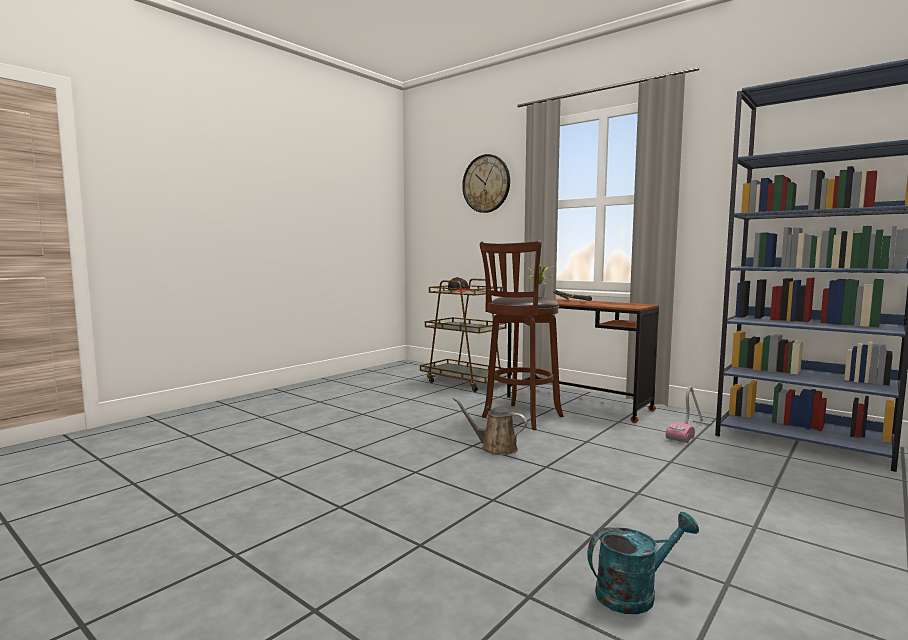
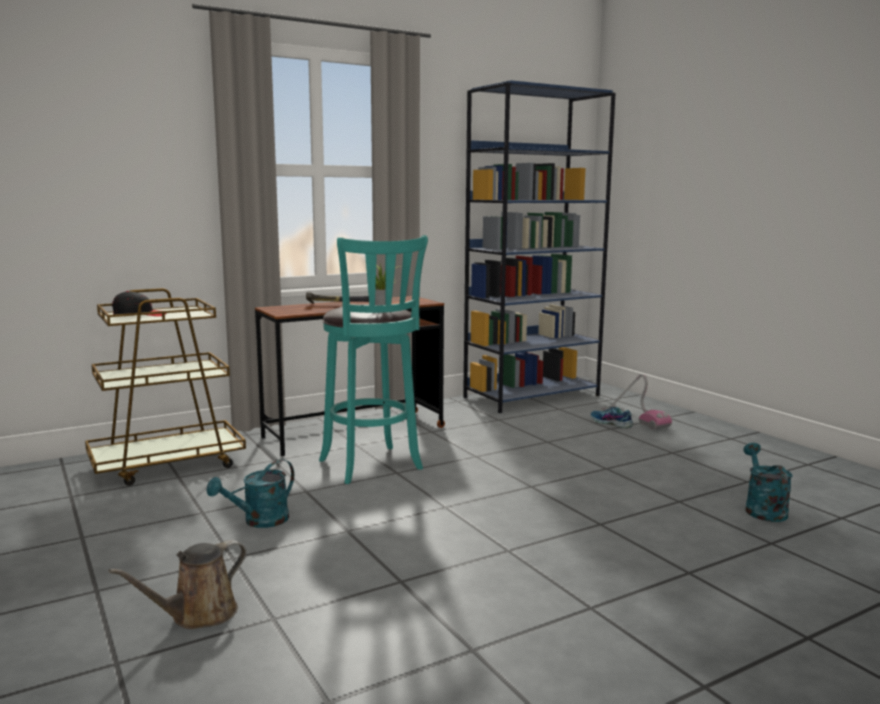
camera: 70 degrees left, 5 degrees up
brown watering can [453,397,527,455] -> brown watering can moved to [109,540,246,629]
wall clock [462,154,510,213] -> none
brown stool [480,241,564,430] -> turquoise stool [319,235,428,484]
vacuum cleaner [666,386,712,443] -> vacuum cleaner moved to [601,374,672,430]
none -> turquoise watering can [206,459,294,528]
none -> shoe [591,407,633,428]

